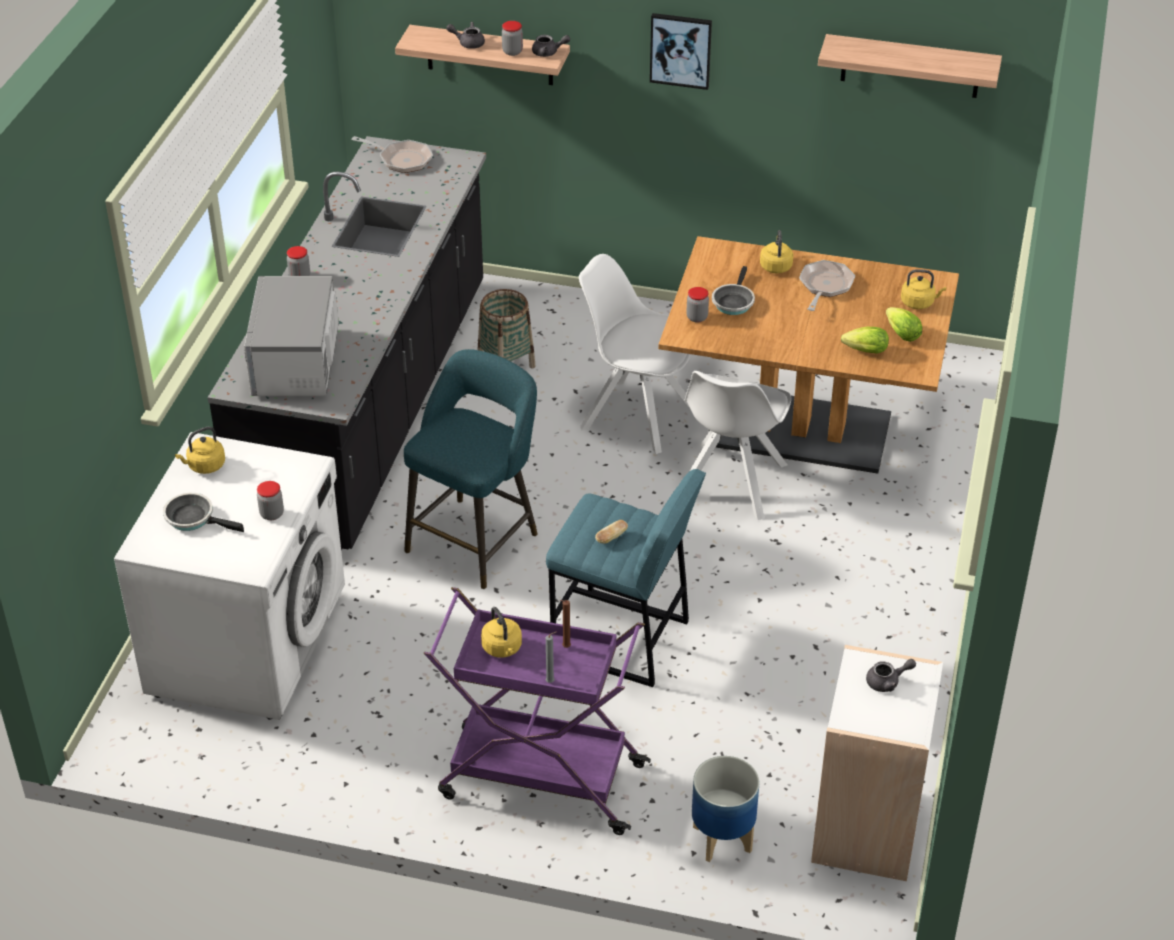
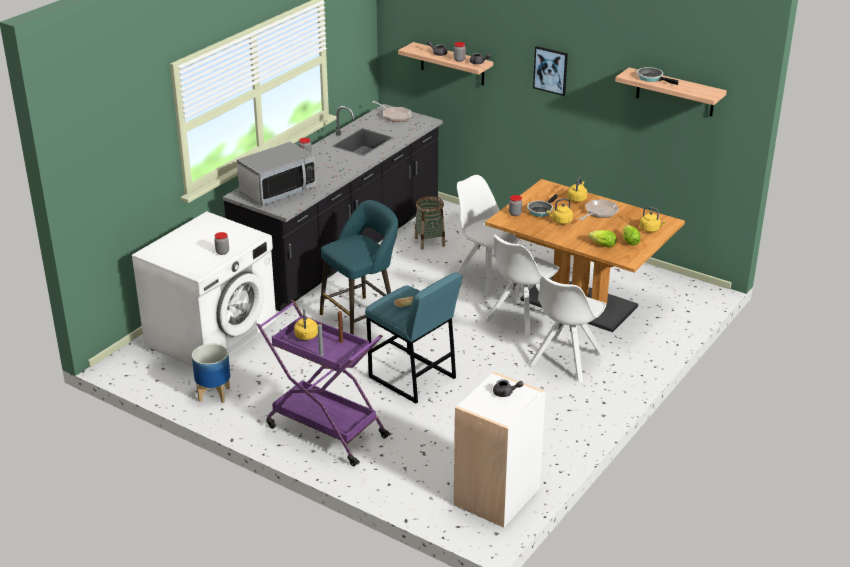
camera: 20 degrees right, 10 degrees down
frying pan [163,493,244,532] -> frying pan moved to [637,67,678,85]
yellow kettle [175,426,225,474] -> yellow kettle moved to [547,198,573,224]
microwave [244,276,339,396] -> microwave turned 150 degrees counterclockwise [237,142,316,206]
planter [692,756,760,862] -> planter moved to [192,344,230,403]
none -> white chair [529,276,606,382]

